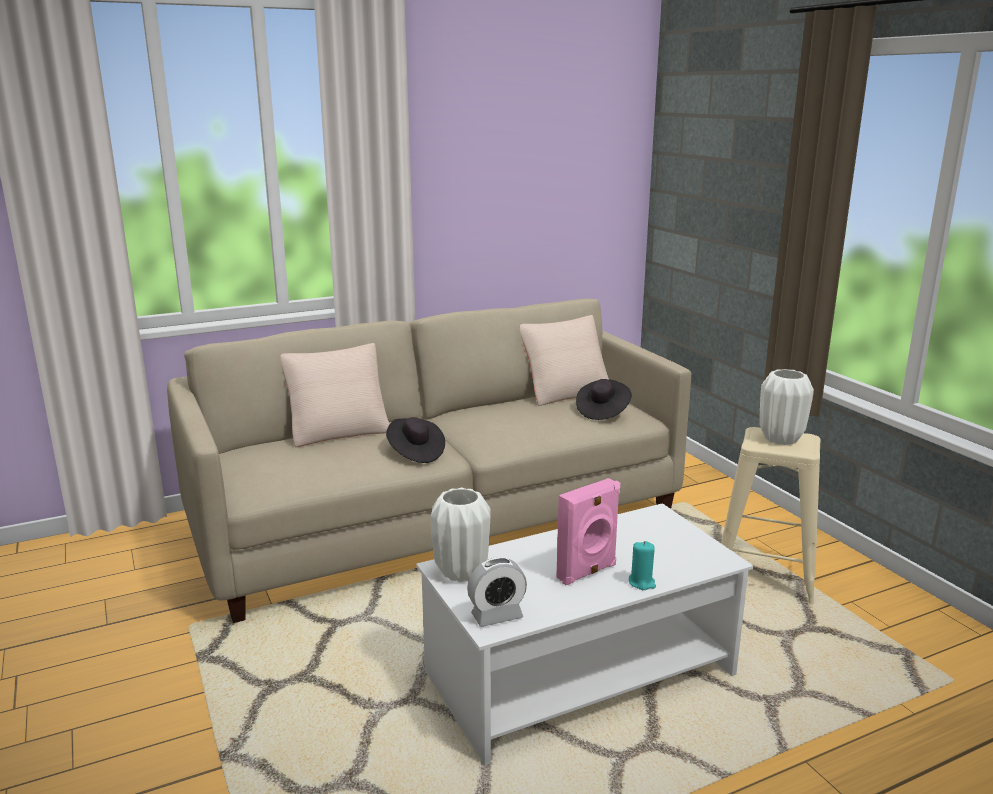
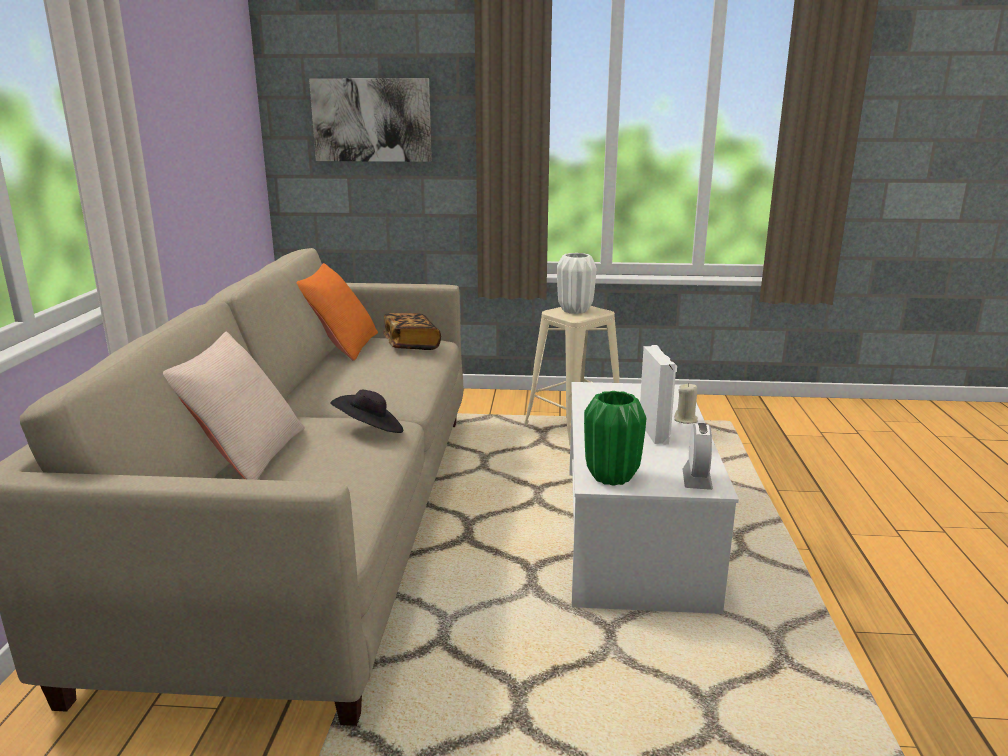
camera: 60 degrees left, 0 degrees up
white vase [430,488,491,582] -> green vase [584,391,646,486]
beige pillow [520,315,609,406] -> orange pillow [297,263,378,361]
pink speaker [556,478,620,585] -> white speaker [640,345,677,445]
black hat [576,379,632,420] -> book [383,313,441,350]
turquoise candle [629,541,656,590] -> beige candle [674,383,698,424]
none -> picture [309,78,432,162]

